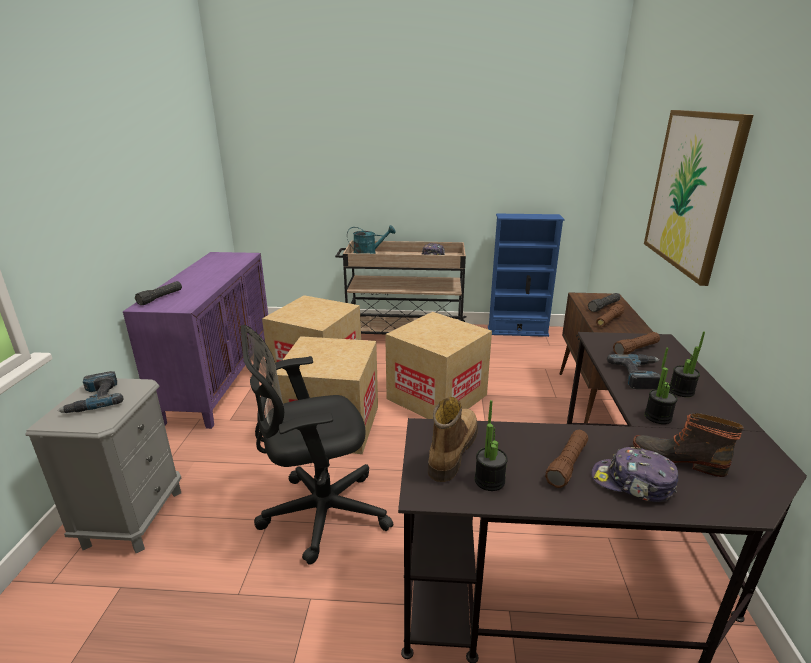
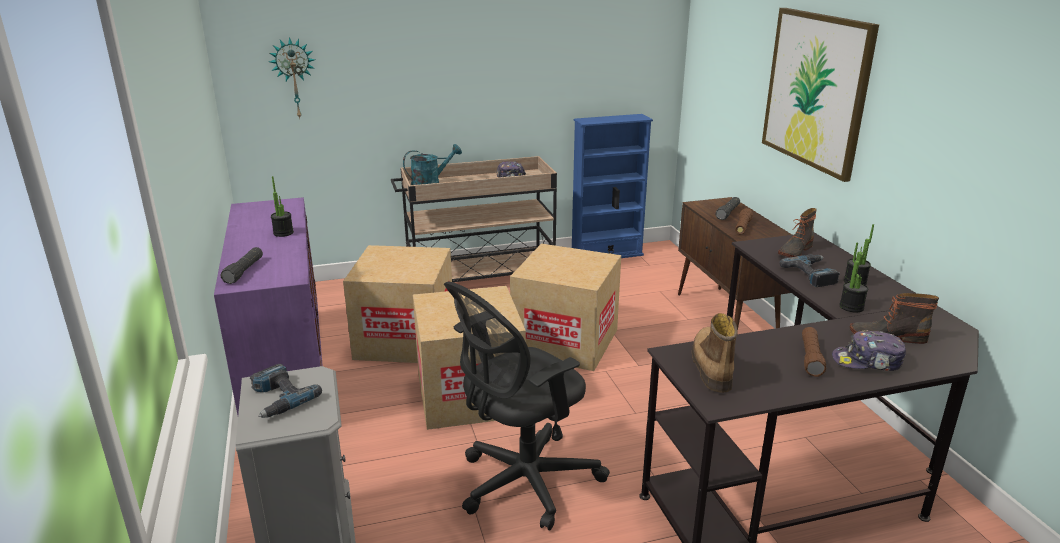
camera: 20 degrees left, 0 degrees up
potted plant [475,400,508,491] -> potted plant moved to [271,176,294,237]
brown flashlight [613,332,660,354] -> boot [778,208,817,257]
none -> wall clock [269,37,315,119]

